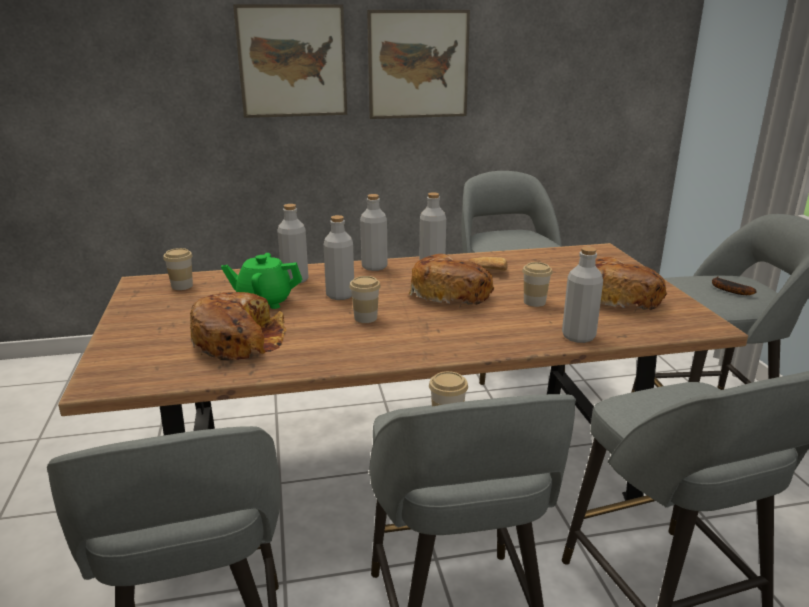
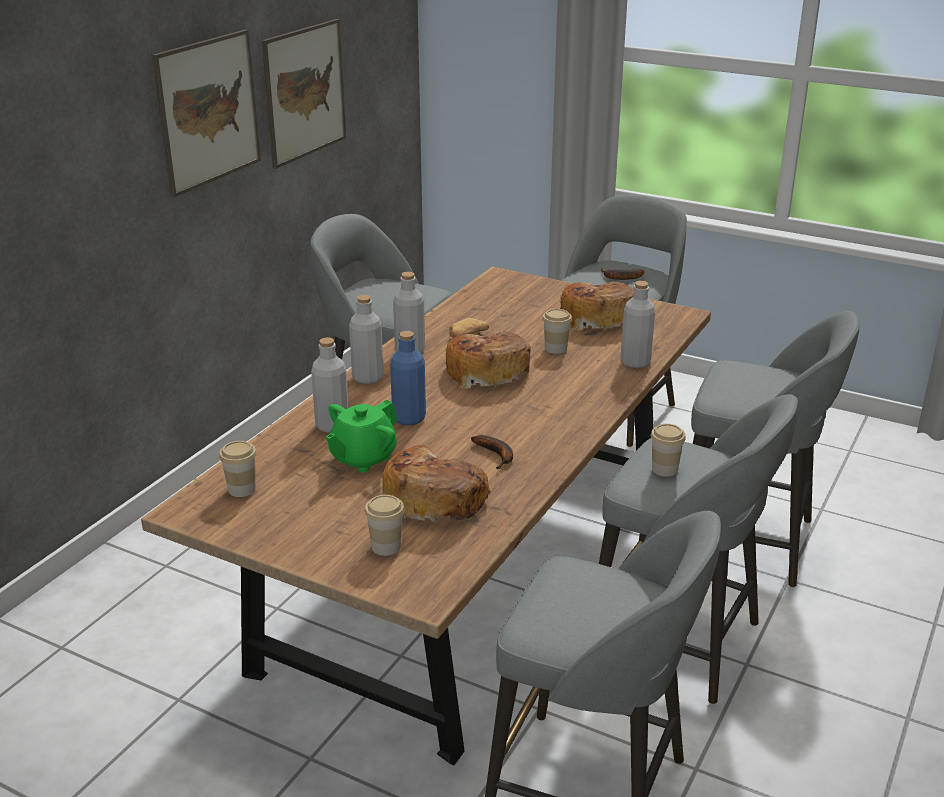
camera: 50 degrees left, 5 degrees up
picture [233,4,347,118] -> picture moved to [262,19,346,169]
grey bottle [323,215,354,300] -> blue bottle [390,331,426,425]
cup [349,276,381,323] -> cup moved to [365,495,405,556]
none -> banana [471,435,513,469]

